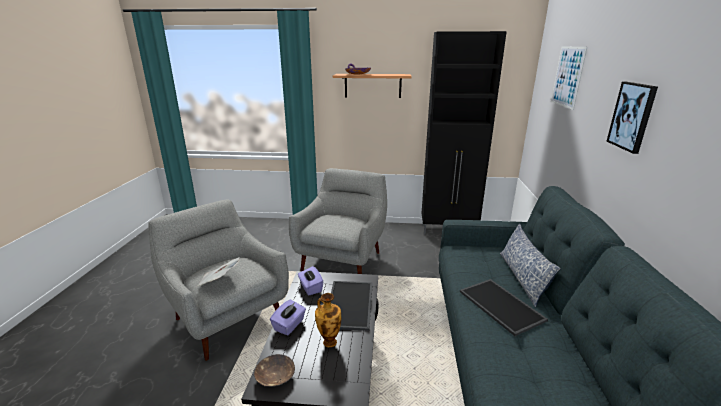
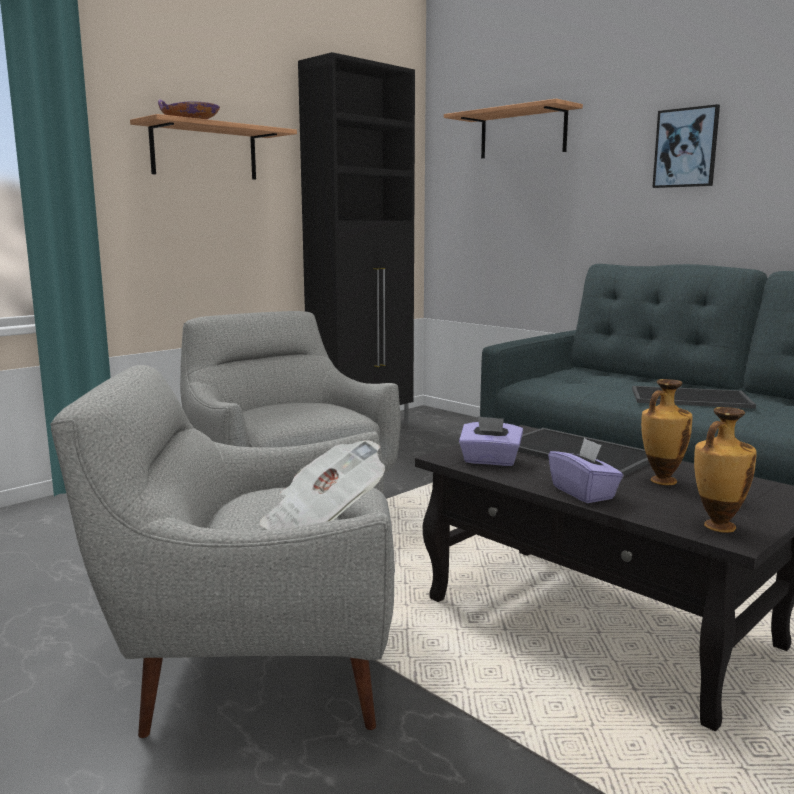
camera: 50 degrees left, 10 degrees down
brown bowl [254,354,295,387] -> vase [694,407,757,533]
pillow [500,223,561,307] -> none
picture [551,46,587,110] -> shelf [444,99,583,158]

